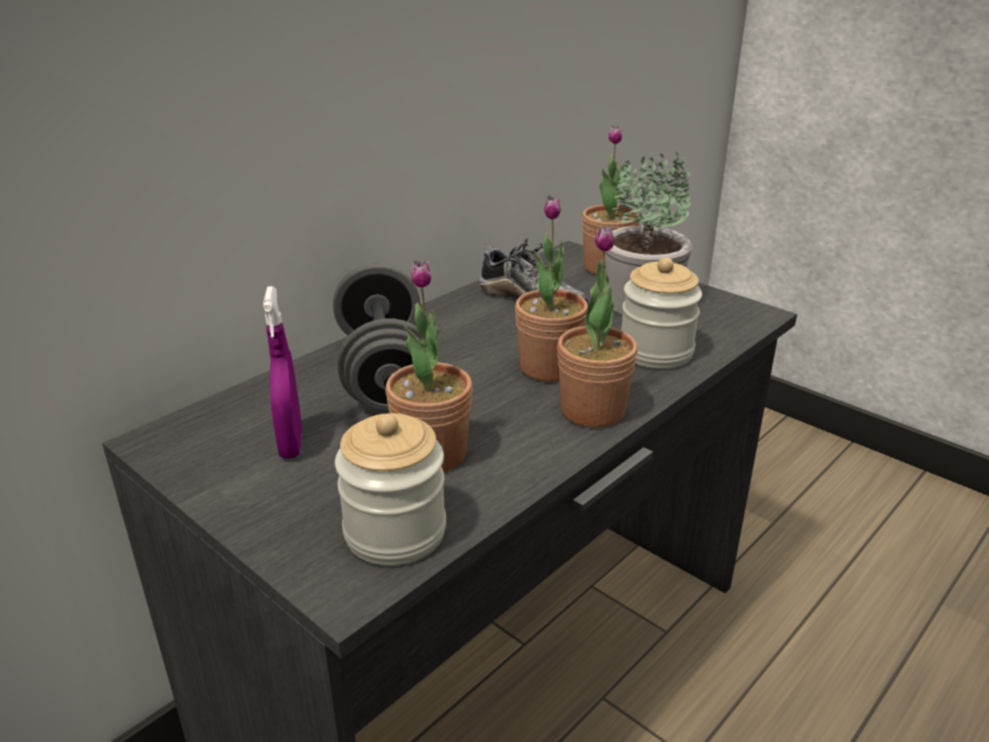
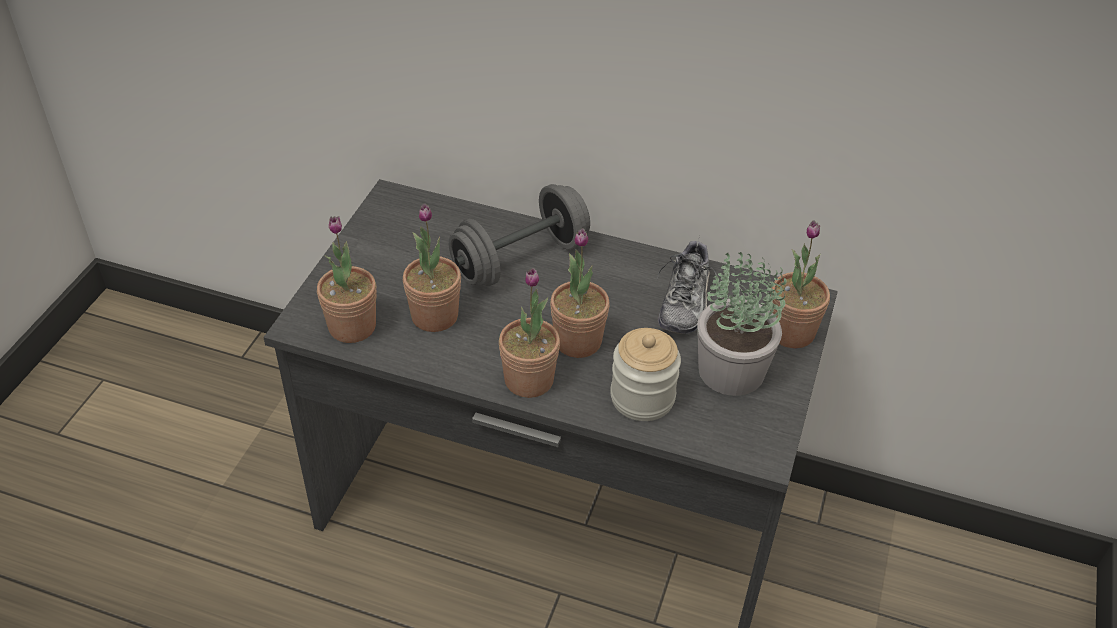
camera: 65 degrees right, 15 degrees up
purple spray bottle [263,286,302,459] -> none
jar [335,413,446,566] -> potted plant [317,216,376,343]

